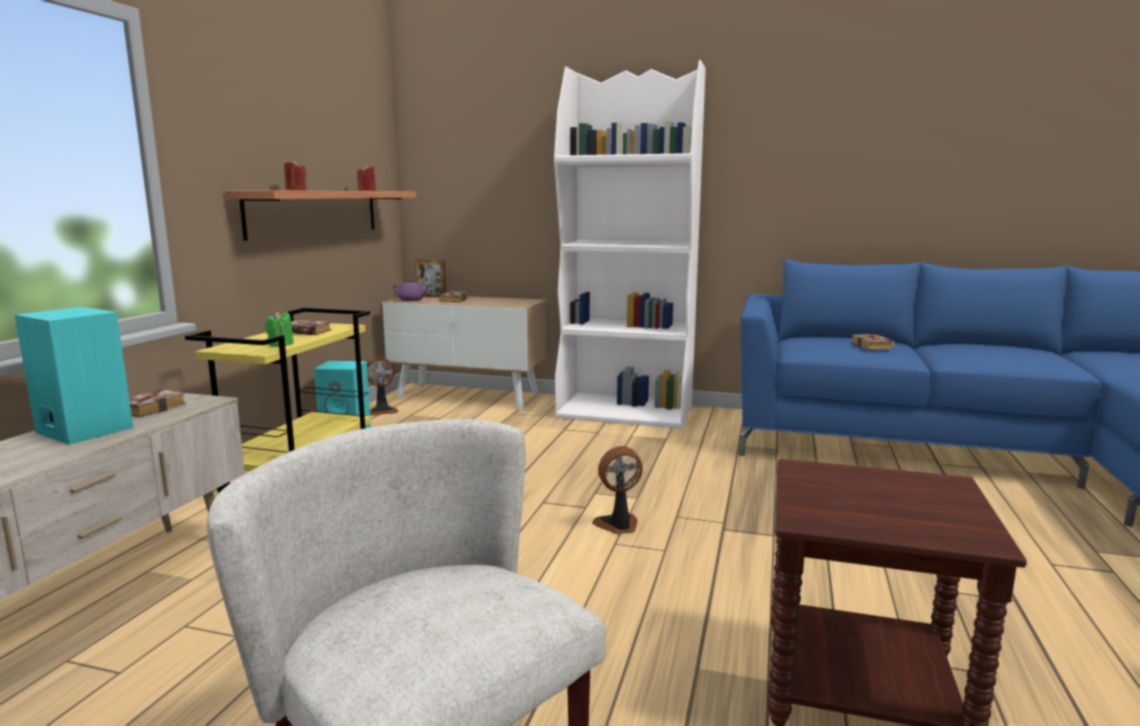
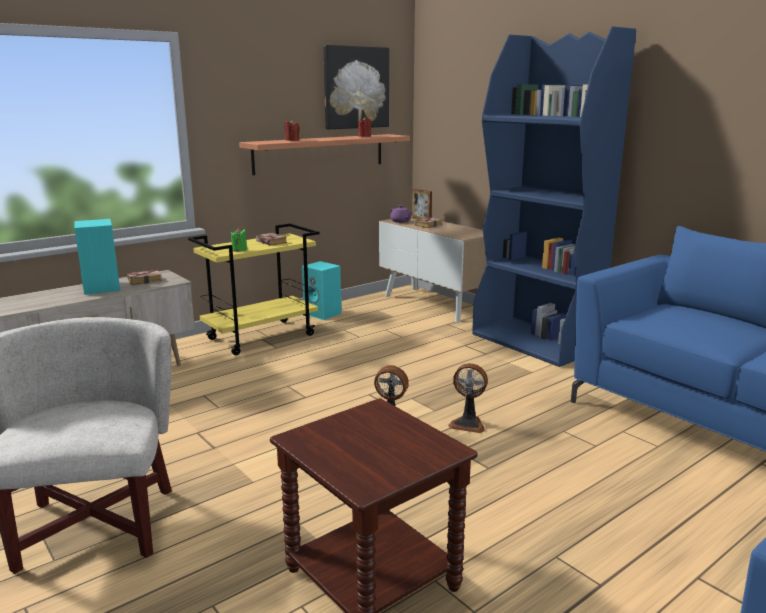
camera: 35 degrees right, 5 degrees up
fan [367,357,399,415] -> fan moved to [448,363,488,433]
white bookcase [554,60,706,429] -> blue bookcase [472,26,636,367]
book [851,334,894,350] -> none
none -> picture [323,45,389,129]

